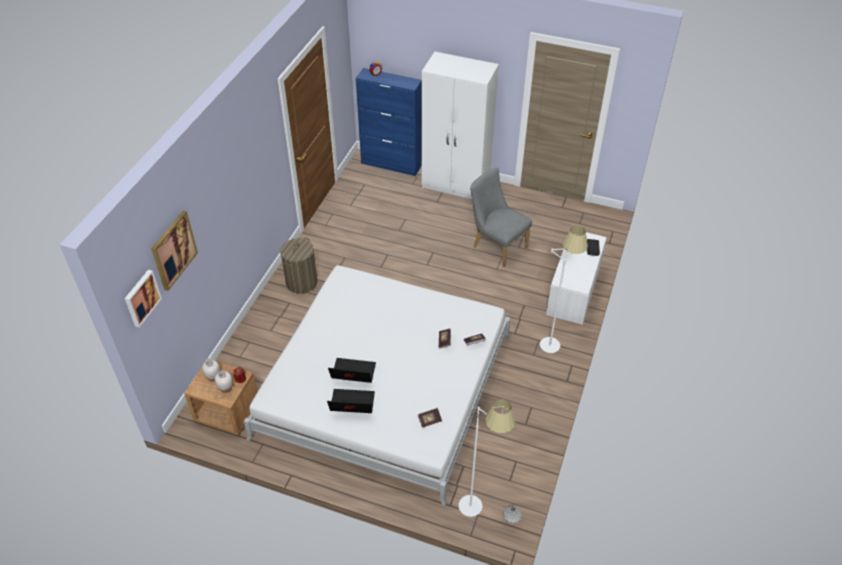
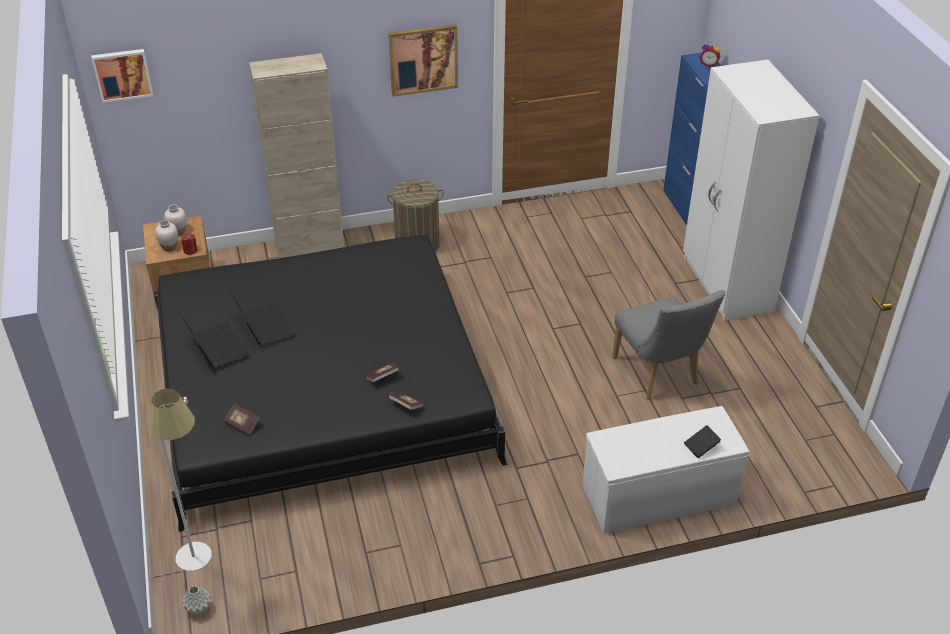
camera: 55 degrees right, 5 degrees down
picture [151,211,198,291] -> picture moved to [388,24,458,97]
white bed [244,265,510,505] -> black bed [154,235,507,532]
grey chair [470,168,532,267] -> grey chair turned 150 degrees clockwise [612,290,725,400]
white floor lamp [540,226,588,353] -> none
none -> beige cabinet [249,53,344,258]

